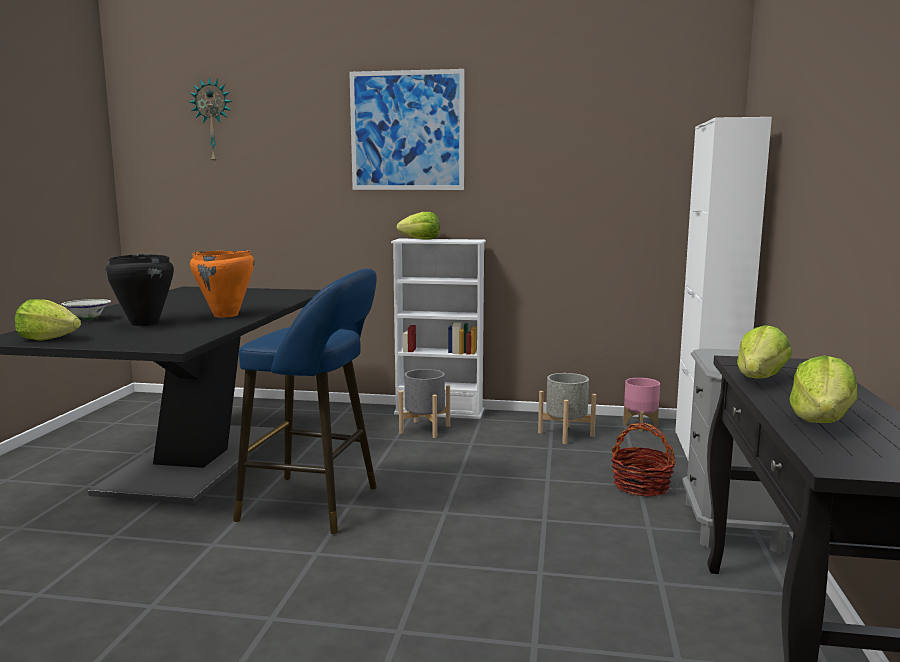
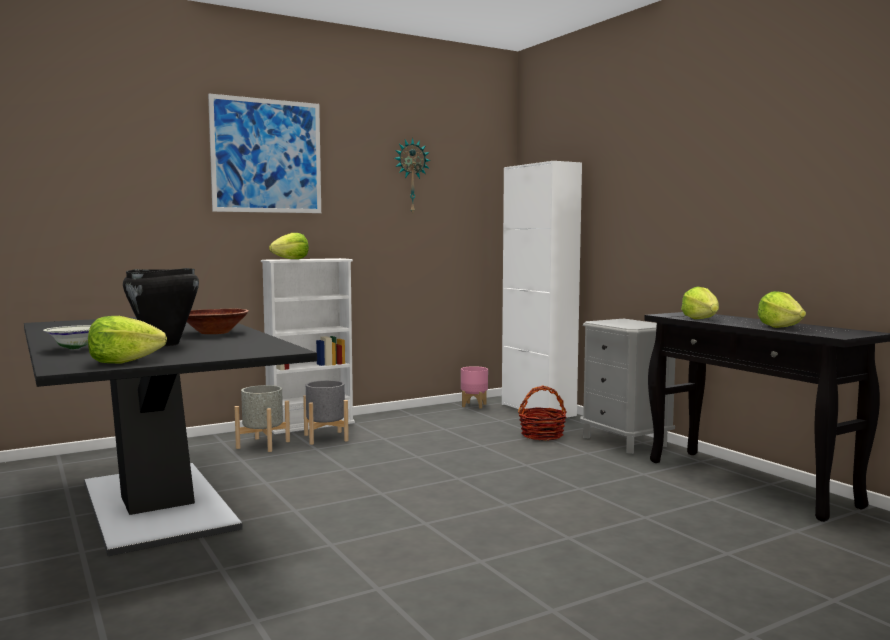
camera: 40 degrees left, 5 degrees down
wall clock [190,78,232,164] -> wall clock moved to [394,138,431,213]
orange cooking pot [190,250,254,317] -> brown bowl [187,309,249,334]
blue stool [233,268,377,534] -> none
grey planter [538,373,596,444] -> grey planter moved to [235,385,290,452]

